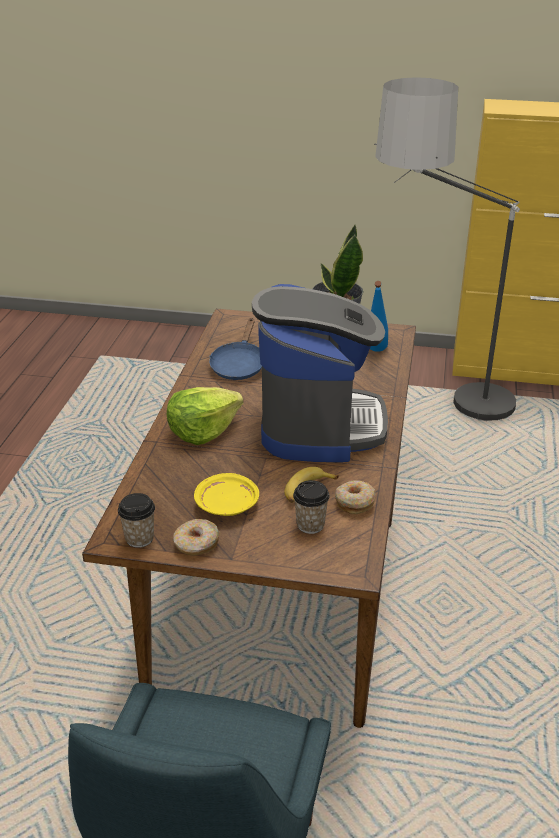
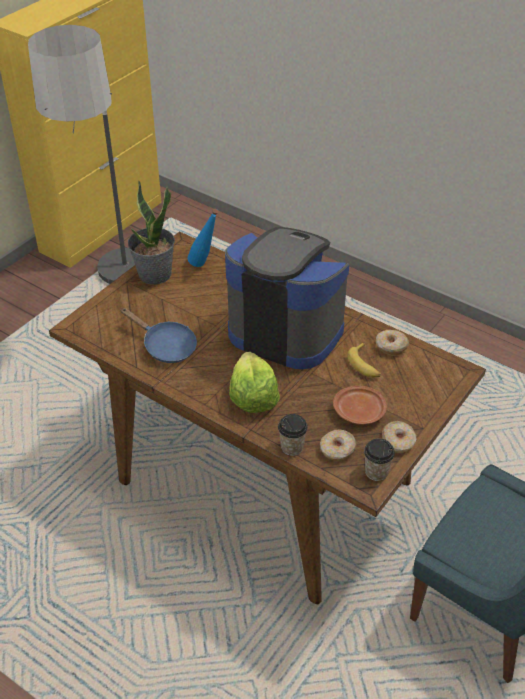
camera: 65 degrees left, 10 degrees up
yellow plate [194,473,259,516] -> brown plate [333,386,387,425]
cup [293,480,330,534] -> cup moved to [278,414,308,456]
none -> donut [320,430,356,461]

